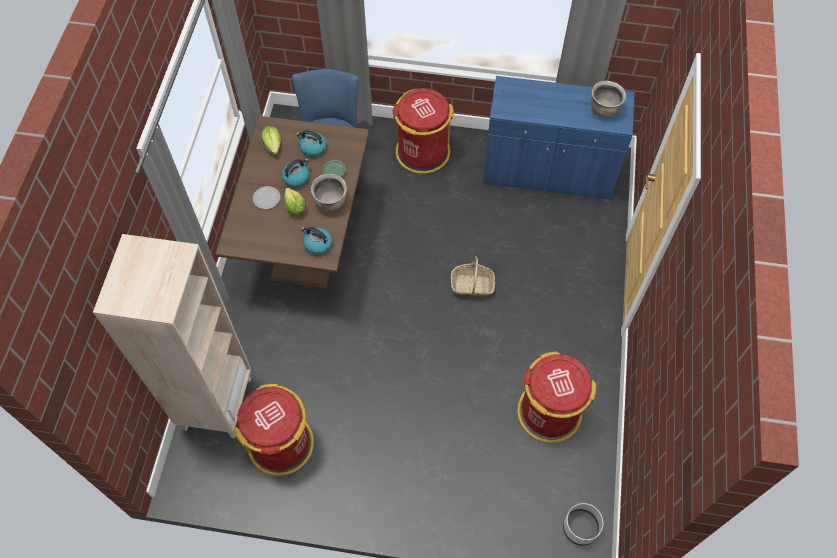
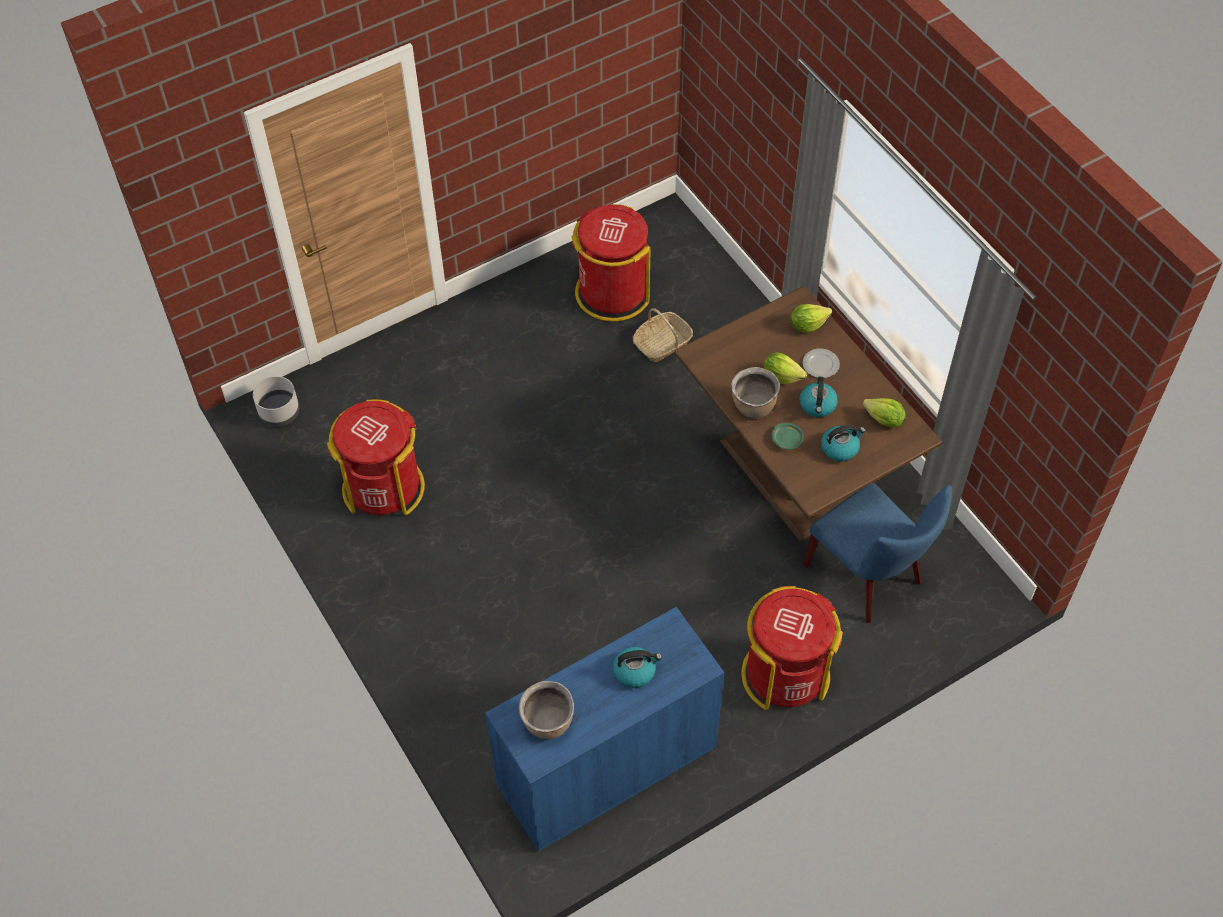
camera: 140 degrees right, 5 degrees down
beige bookcase [93,234,251,438] -> none
kettle [301,226,332,255] -> kettle moved to [613,647,662,688]
basket [451,256,495,296] -> basket moved to [632,308,693,362]
none -> lettuce [790,304,832,333]

